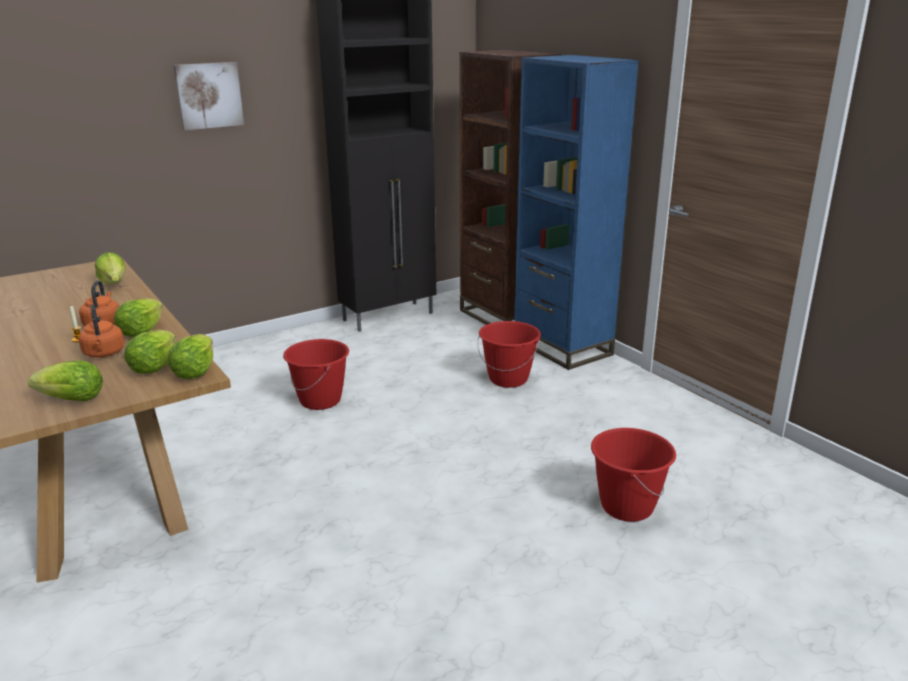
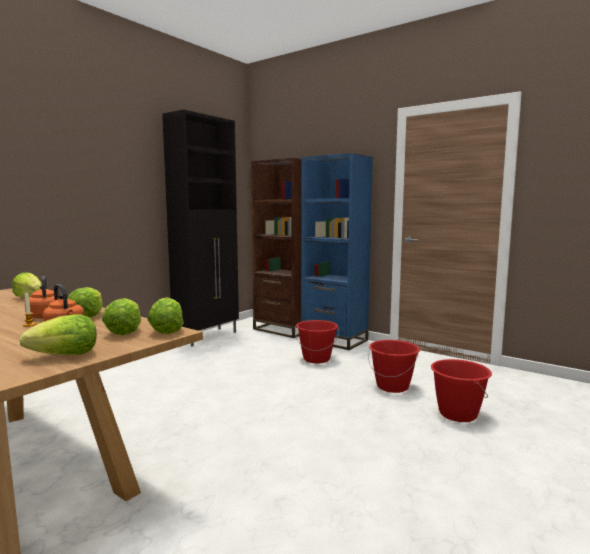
camera: 20 degrees left, 15 degrees down
picture [173,62,244,130] -> none
red bucket [283,339,349,410] -> red bucket moved to [368,340,420,393]

